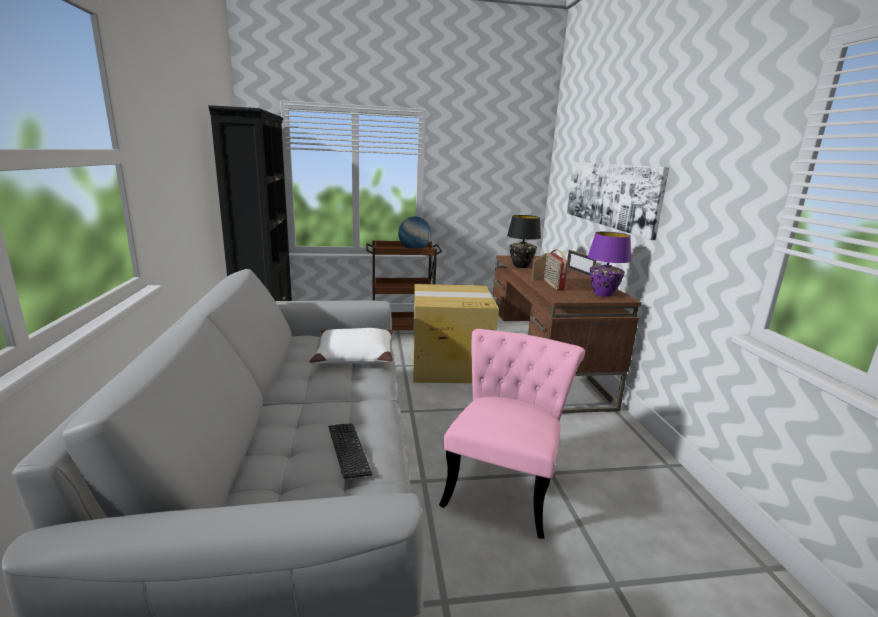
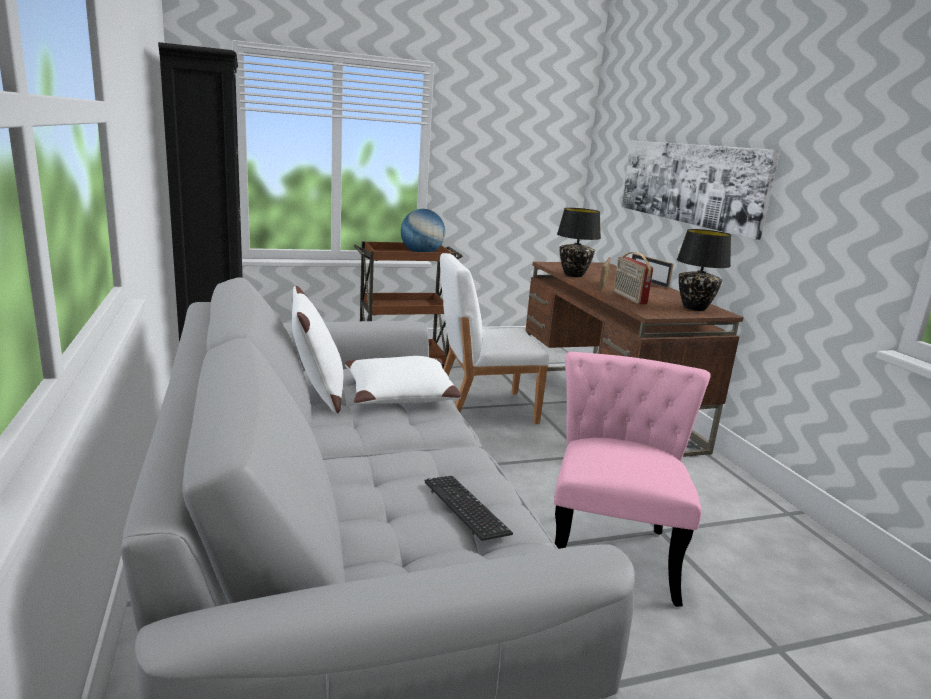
camera: 10 degrees left, 0 degrees up
cardboard box [413,284,499,383] -> white chair [440,253,549,424]
purple table lamp [588,232,631,297] -> black table lamp [677,229,731,311]
none -> white pillow [292,286,343,413]

